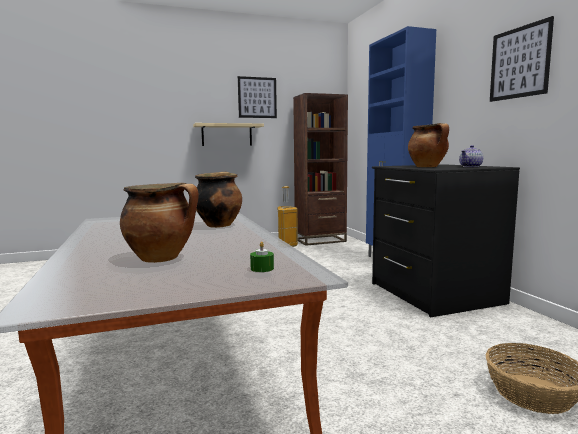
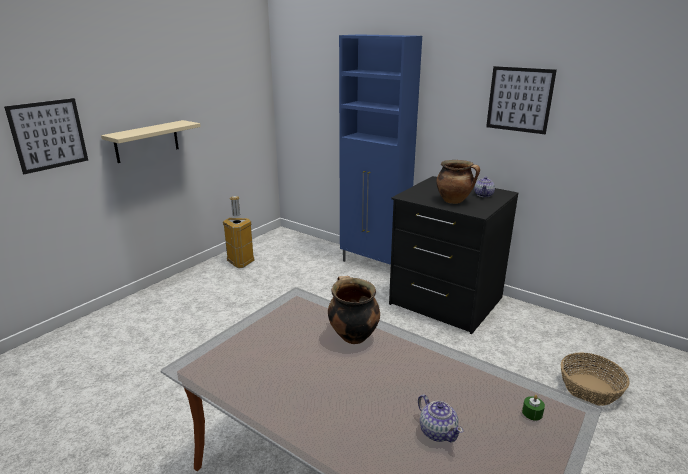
camera: 35 degrees left, 15 degrees up
cooking pot [120,183,199,263] -> teapot [418,394,463,442]
picture [238,76,277,118] -> picture moved to [4,98,88,174]
brown bookcase [293,93,348,246] -> none

